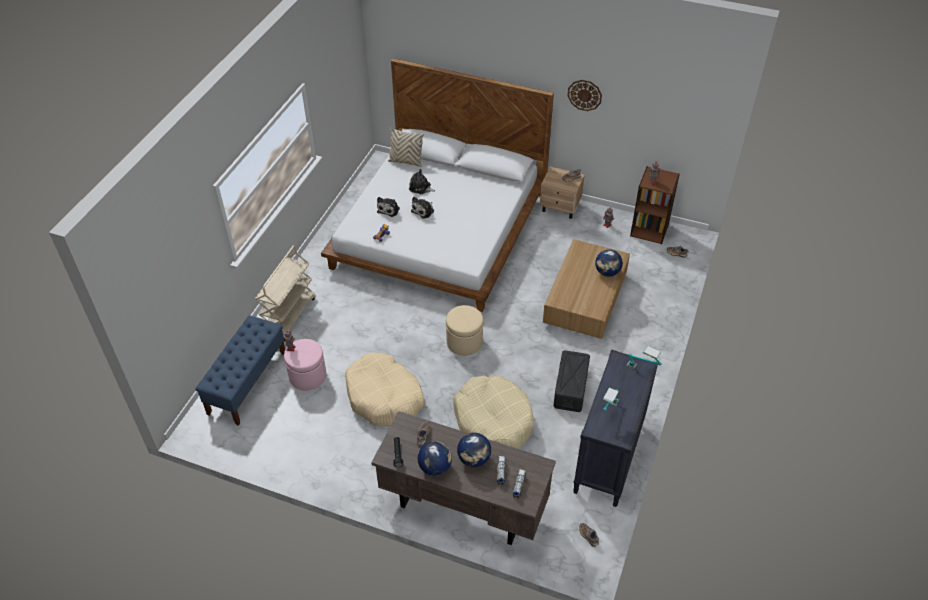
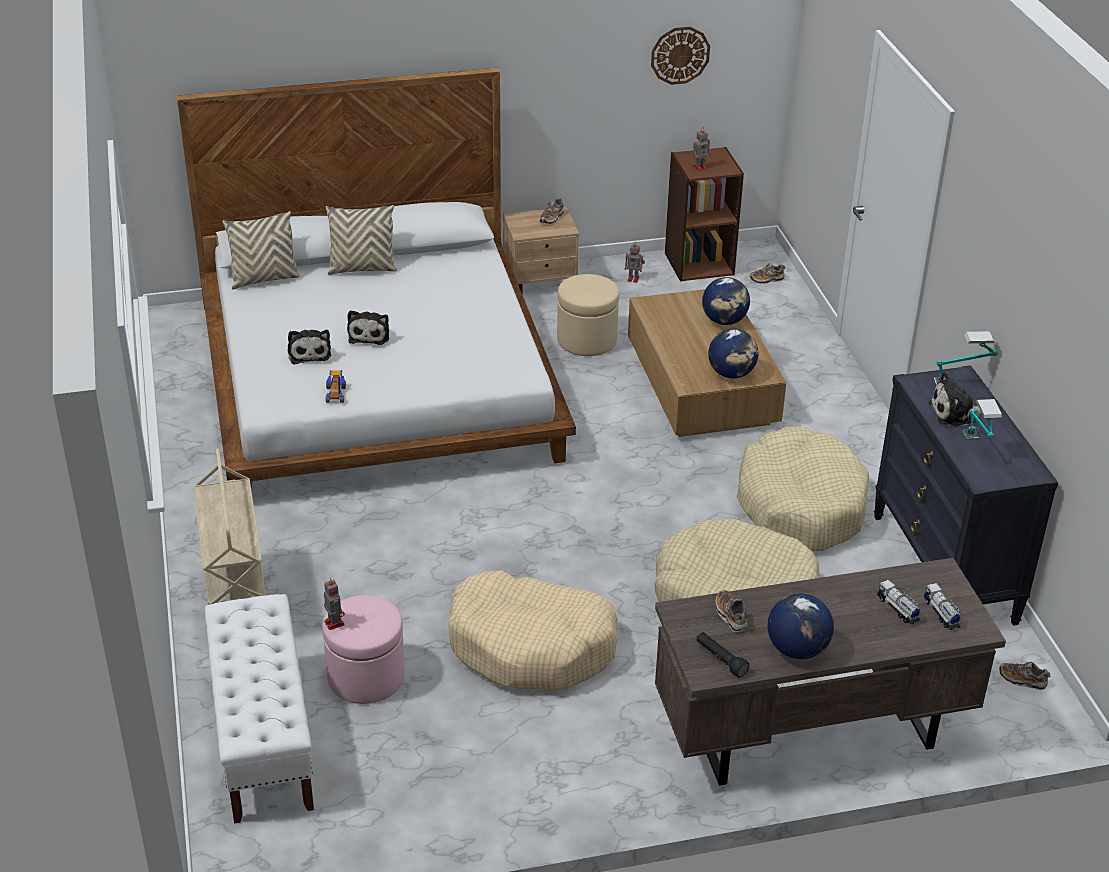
camera: 35 degrees left, 10 degrees down
blue bench [196,316,286,426] -> white bench [205,594,314,824]
plush toy [409,169,436,194] -> plush toy moved to [928,372,981,427]
beige ottoman [446,305,483,356] -> beige ottoman moved to [557,274,619,356]
globe [457,433,491,467] -> globe moved to [708,329,758,379]
black storage box [553,350,590,412] -> beige dog bed [737,427,869,552]
wall clock [567,80,602,111] -> wall clock moved to [651,27,710,85]
none -> beige pillow [326,205,397,275]

